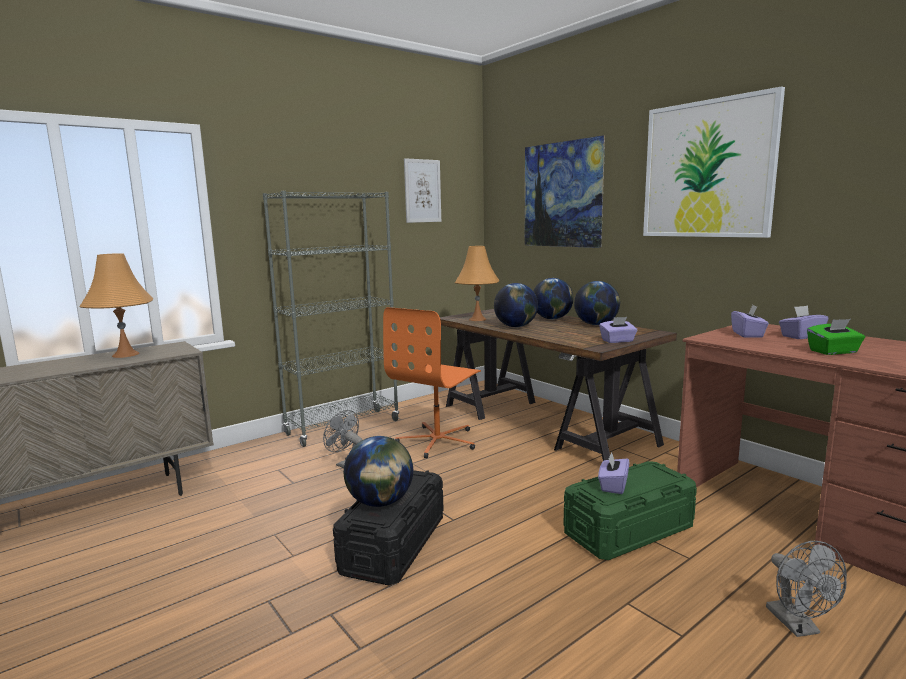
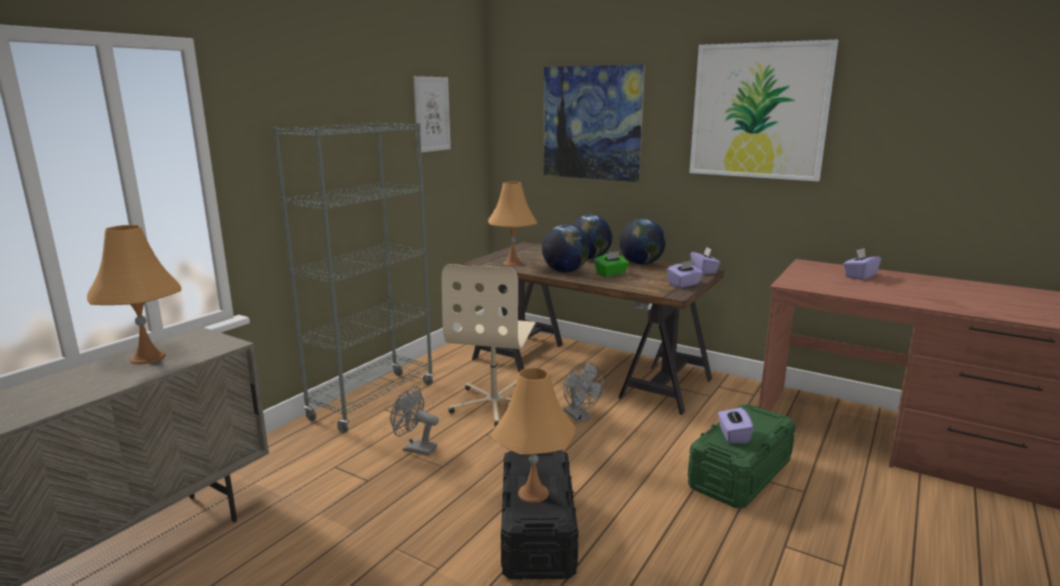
camera: 20 degrees left, 5 degrees up
globe [344,436,413,507] -> orange table lamp [490,368,576,503]
orange office chair [383,307,481,458] -> beige office chair [442,264,536,427]
purple tissue box [731,305,769,338] -> purple tissue box moved to [690,247,720,274]
grey fan [766,541,847,637] -> grey fan moved to [564,362,604,422]
green tissue box [807,319,865,355] -> green tissue box moved to [594,251,629,277]

